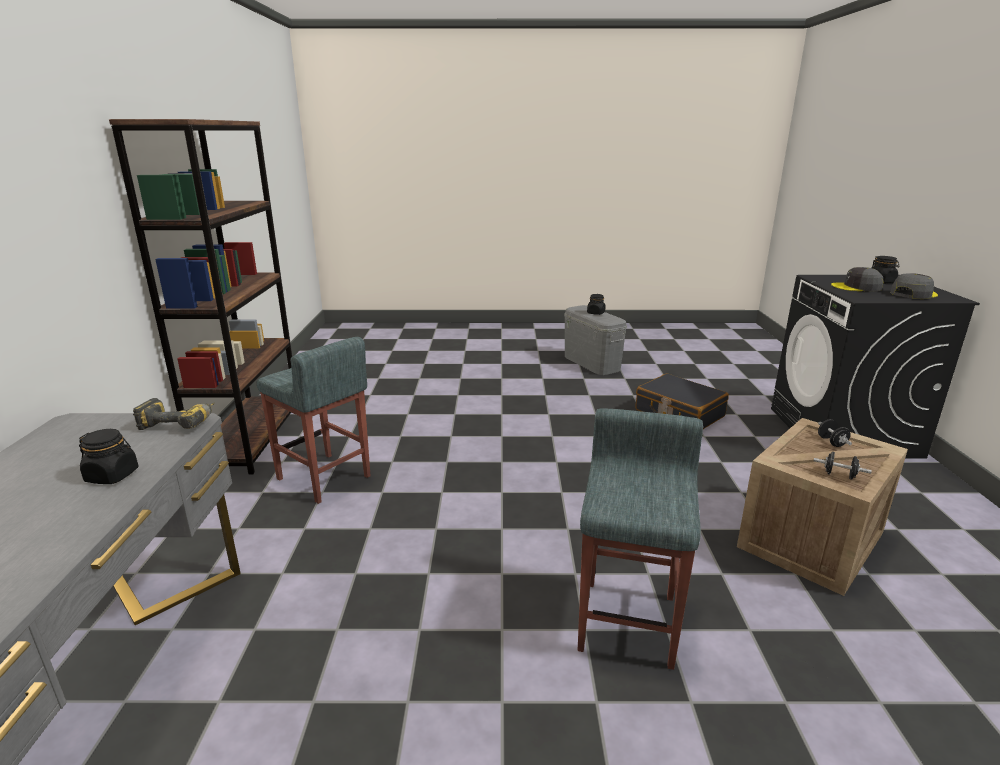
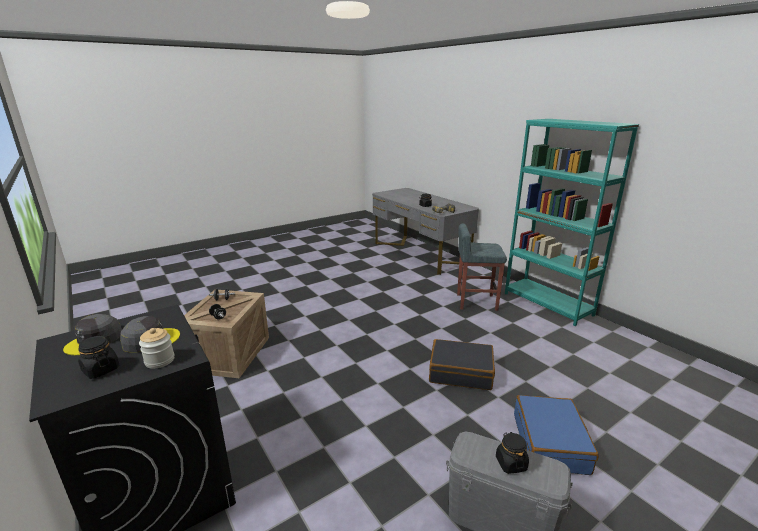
camera: 145 degrees right, 0 degrees up
brown bookcase [109,119,292,474] -> turquoise bookcase [505,119,639,326]
grey stool [578,408,703,670] -> none
black suitcase [635,373,729,429] -> black suitcase moved to [429,339,495,390]
none -> jar [139,328,174,369]
none -> blue suitcase [514,395,599,475]

